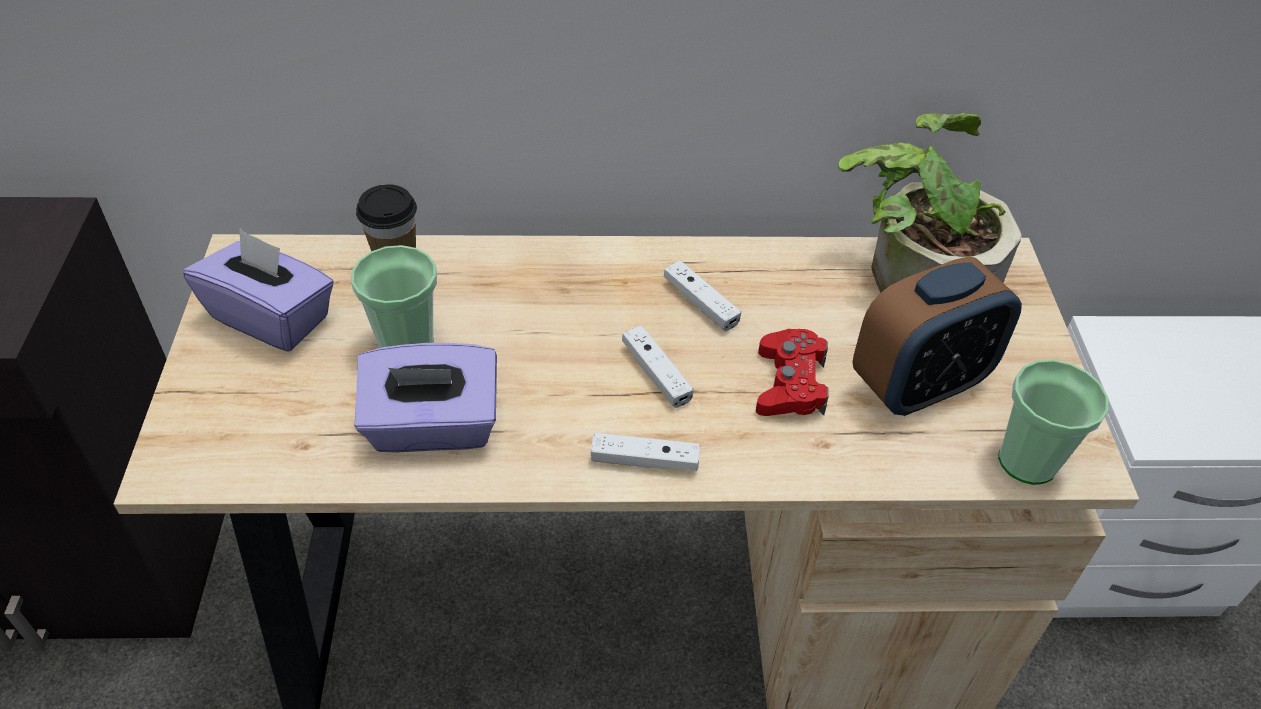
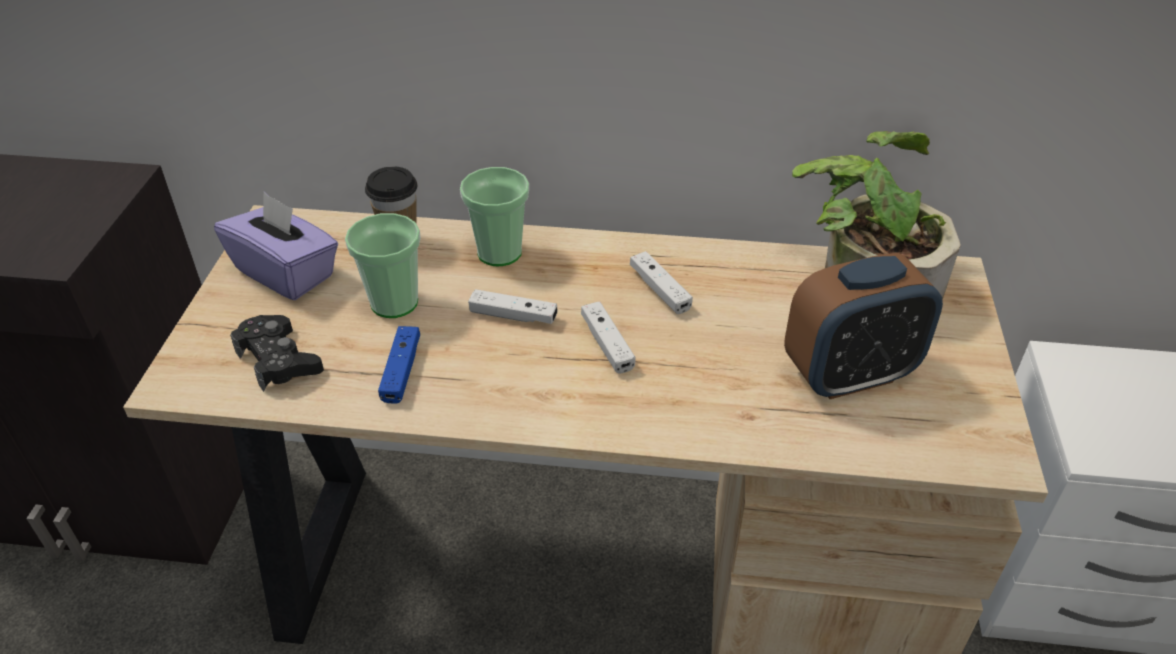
camera: 10 degrees right, 5 degrees down
purple tissue box [355,343,497,453] -> blue game controller [378,326,420,404]
white game controller [591,432,700,471] -> white game controller moved to [468,289,558,324]
red game controller [756,329,829,416] -> none
cup [998,359,1109,485] -> cup moved to [460,167,529,266]
none -> black game controller [230,315,324,392]

